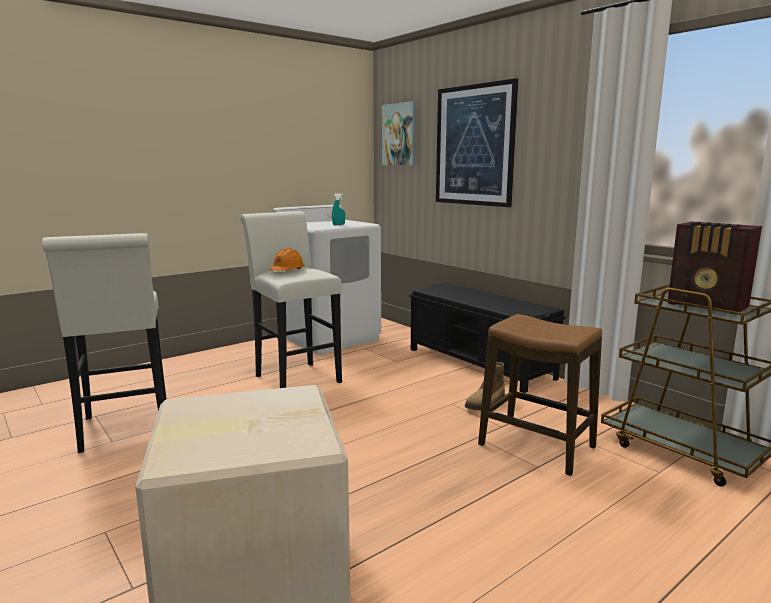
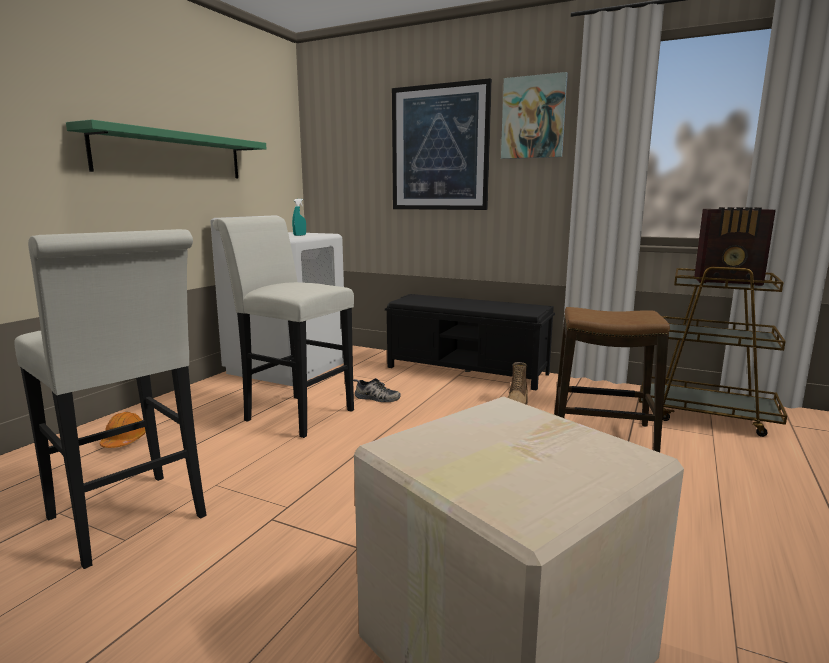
camera: 25 degrees left, 0 degrees up
orange hard hat [269,248,305,271] -> orange hard hat moved to [100,412,146,448]
picture [382,101,416,165] -> picture moved to [501,72,568,159]
none -> green shelf [66,119,267,178]
none -> shoe [353,378,401,402]

